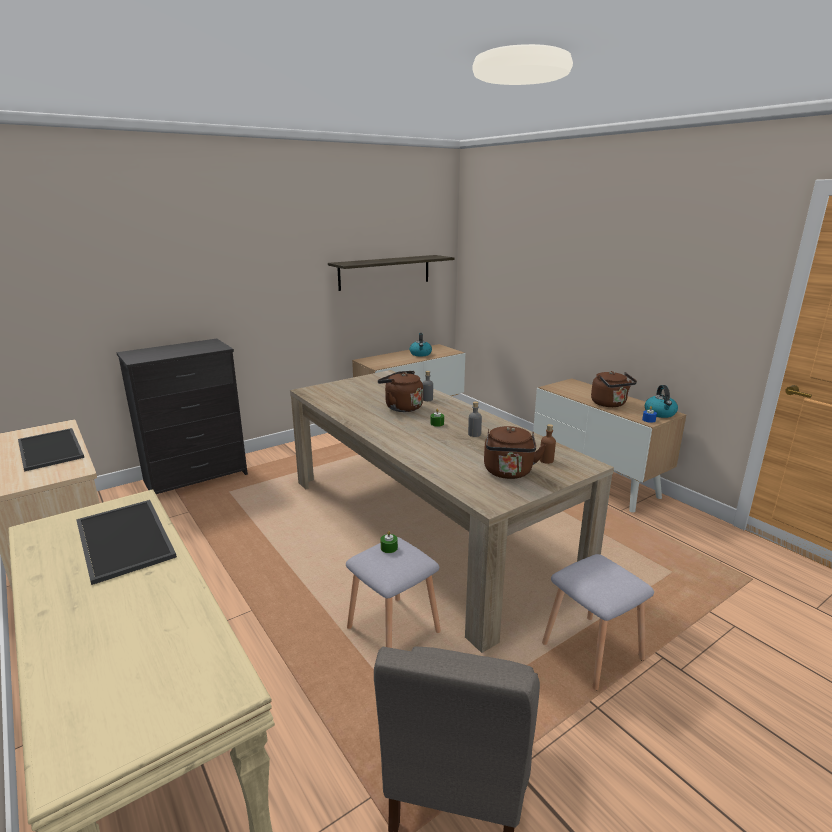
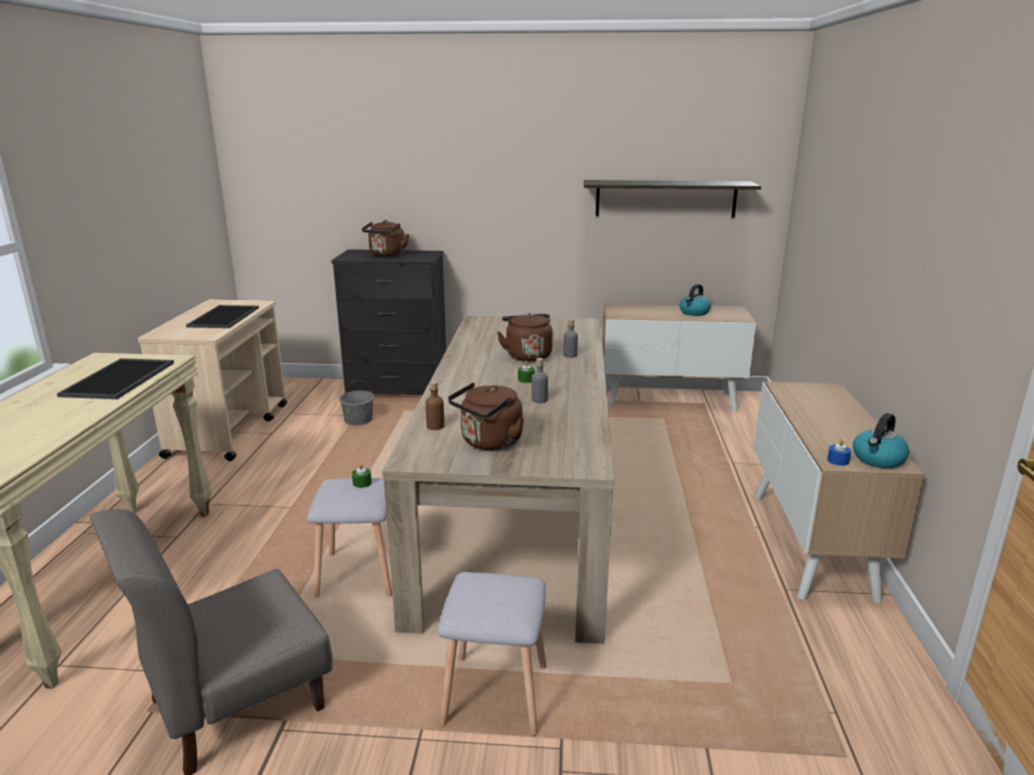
camera: 40 degrees right, 0 degrees up
brown bottle [540,424,556,464] -> brown bottle moved to [426,381,444,430]
brown kettle [591,371,637,407] -> brown kettle moved to [362,220,409,257]
none -> grey bucket [339,380,374,425]

